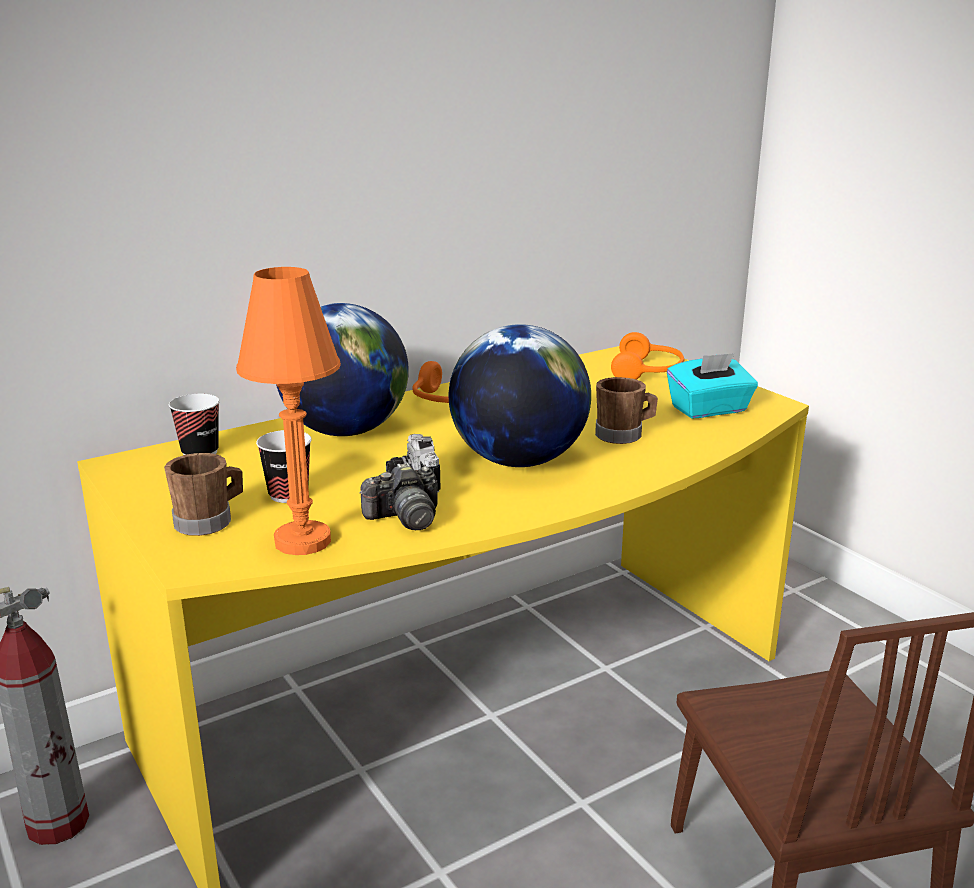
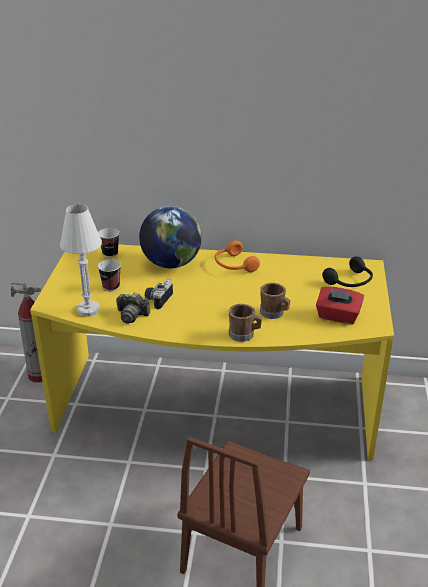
camera: 40 degrees right, 10 degrees up
brown mug [164,453,243,536] -> brown mug moved to [228,304,262,342]
orange table lamp [236,267,341,555] -> white table lamp [60,204,102,317]
globe [449,324,591,467] -> none
orange headphones [611,332,685,380] -> black headphones [323,256,373,287]
turquoise tissue box [667,353,758,419] -> red tissue box [316,287,364,324]

